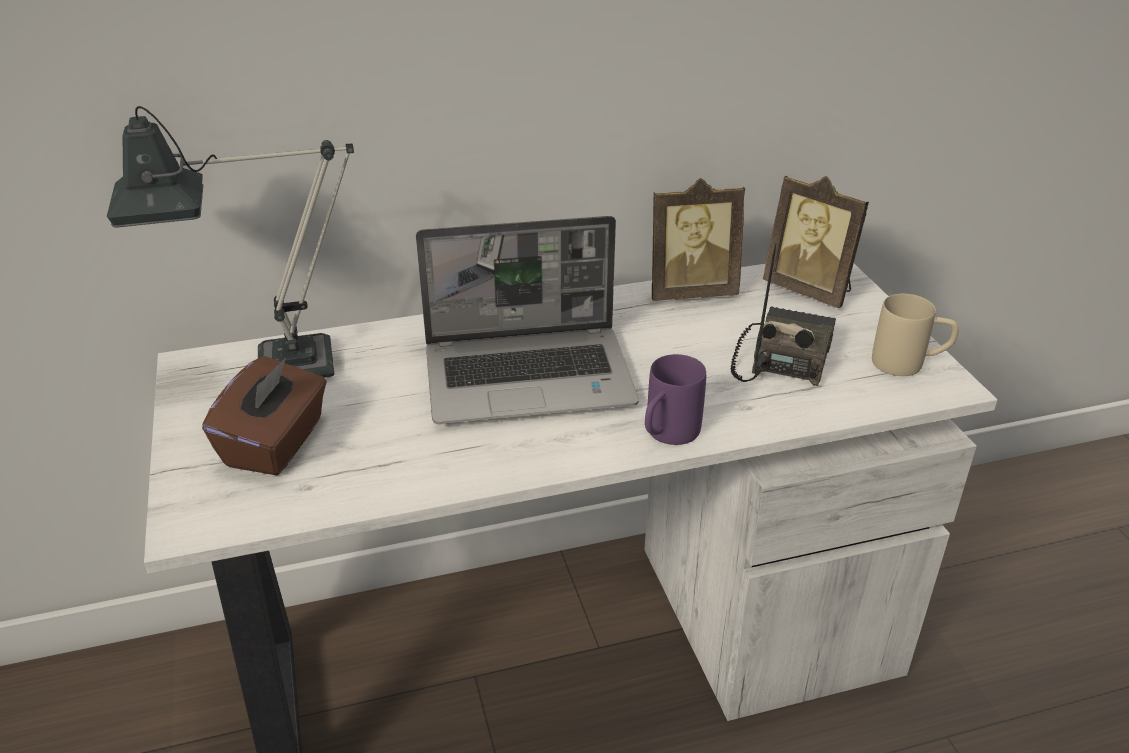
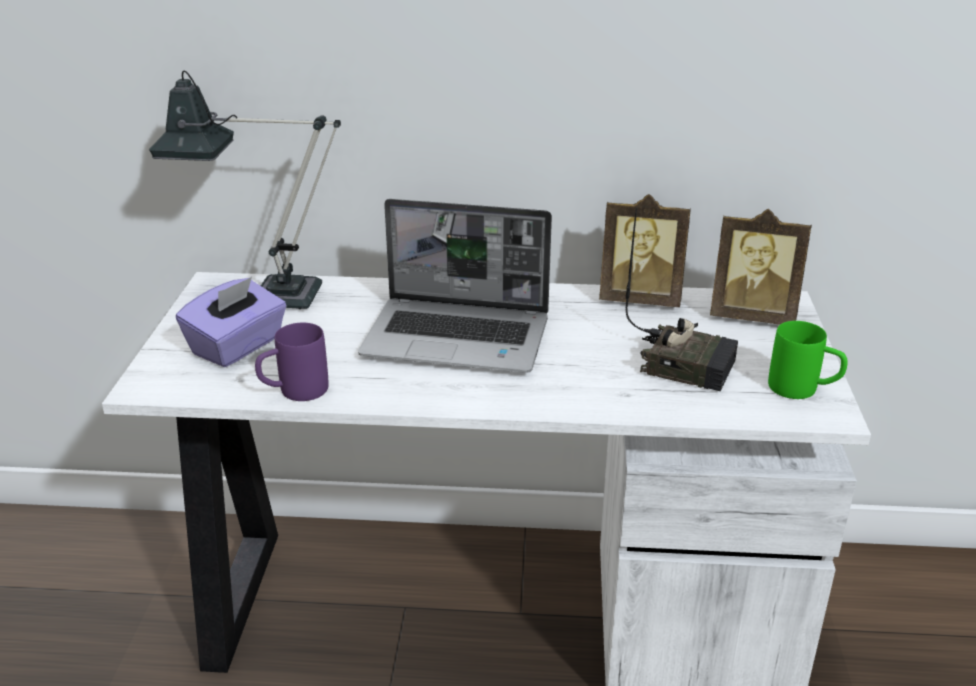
camera: 20 degrees right, 5 degrees down
brown tissue box [202,356,327,475] -> purple tissue box [176,277,286,367]
purple mug [645,354,706,445] -> purple mug moved to [255,323,329,401]
radio [730,243,836,386] -> radio turned 75 degrees clockwise [625,208,738,391]
picture frame [763,176,869,308] -> picture frame turned 45 degrees counterclockwise [710,209,812,325]
beige mug [872,294,959,376] -> green mug [768,321,848,399]

